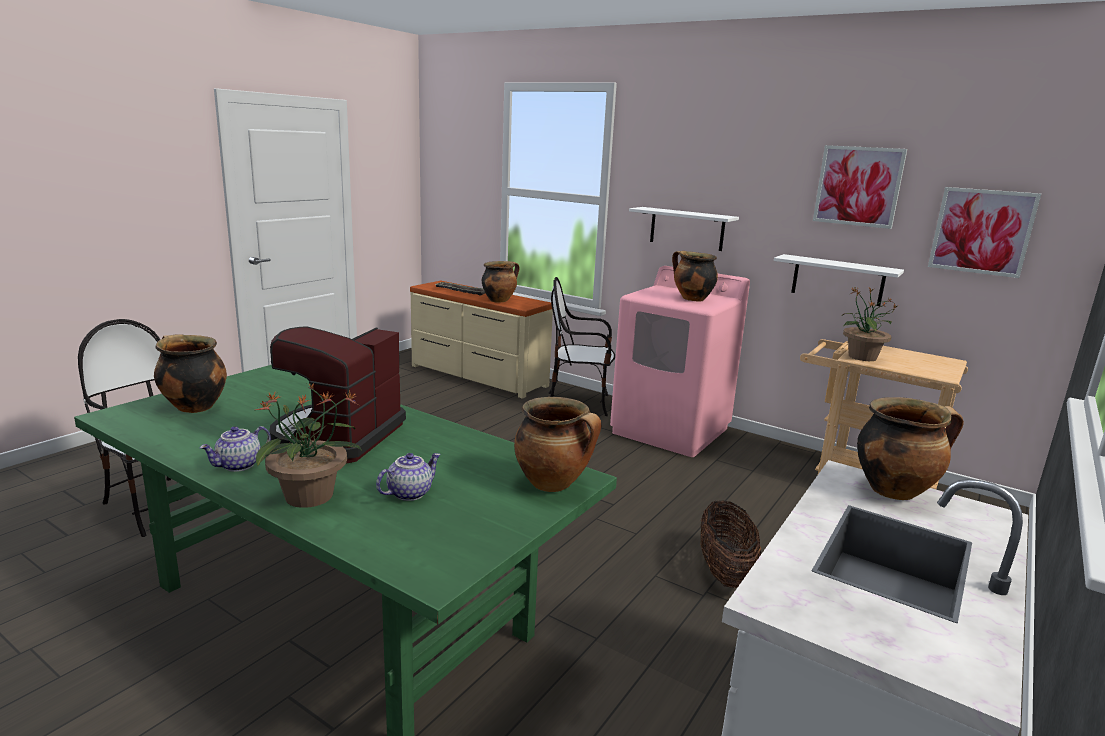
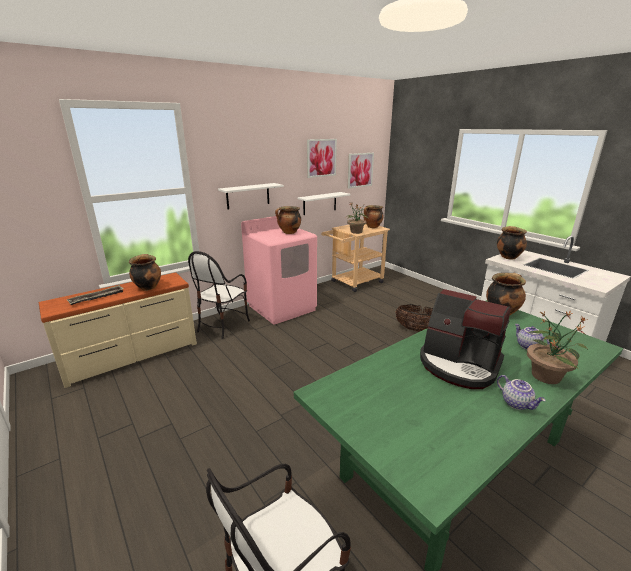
camera: 70 degrees left, 5 degrees up
cooking pot [154,334,227,413] -> cooking pot moved to [364,205,384,228]

